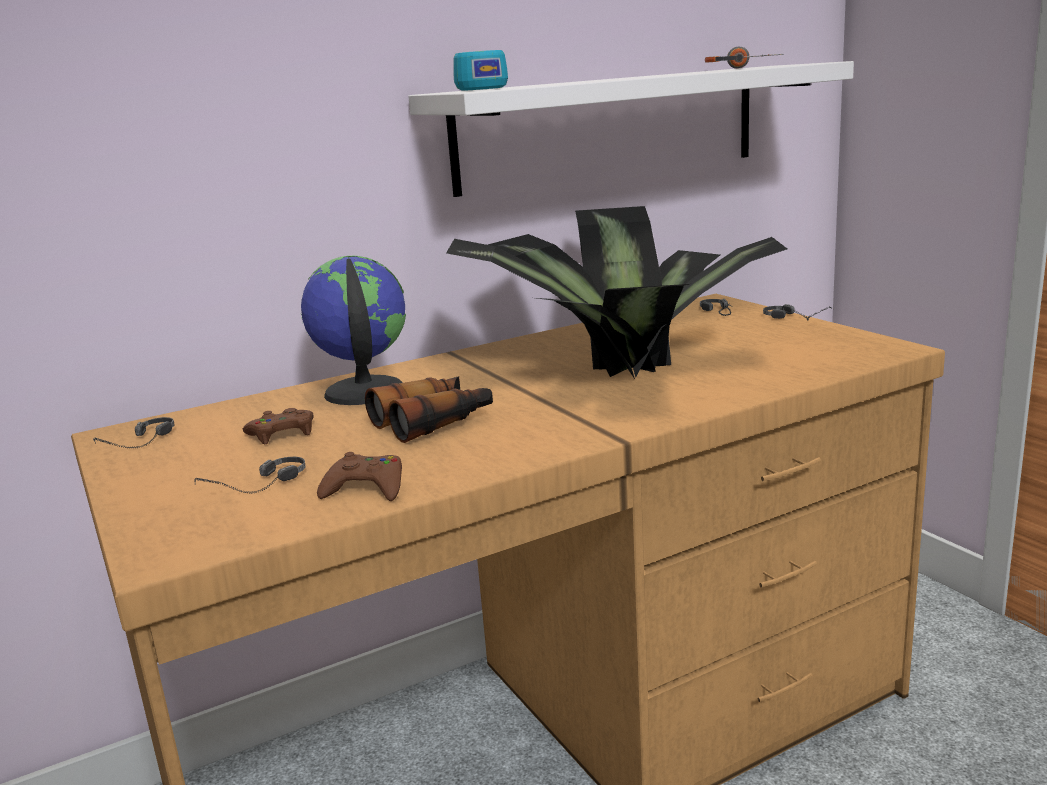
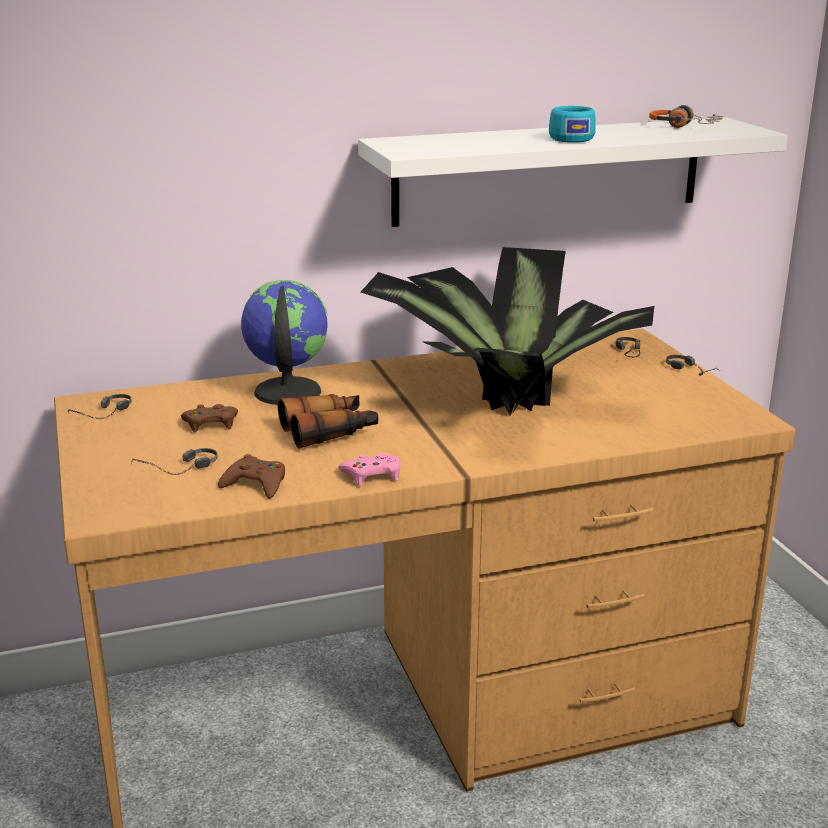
camera: 10 degrees right, 5 degrees up
turquoise cup [453,50,508,91] -> turquoise cup moved to [549,106,596,143]
none -> pink game controller [338,453,400,486]

